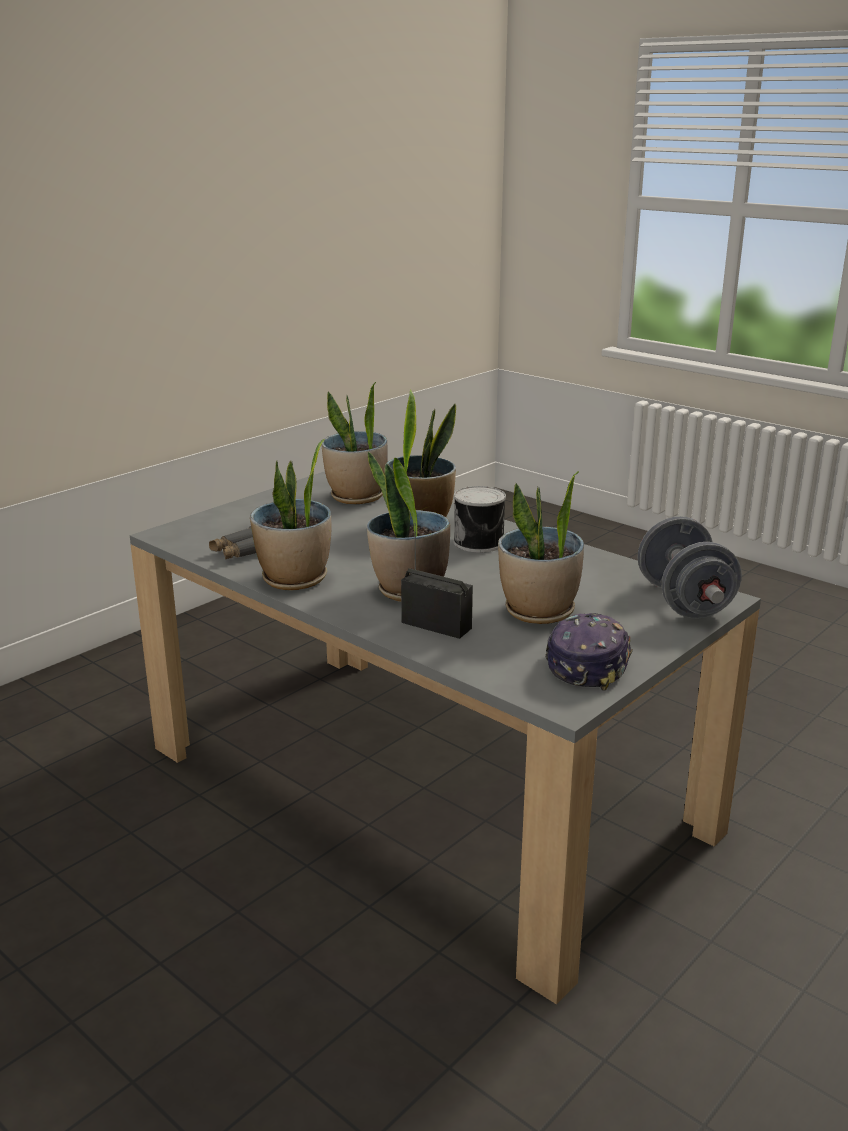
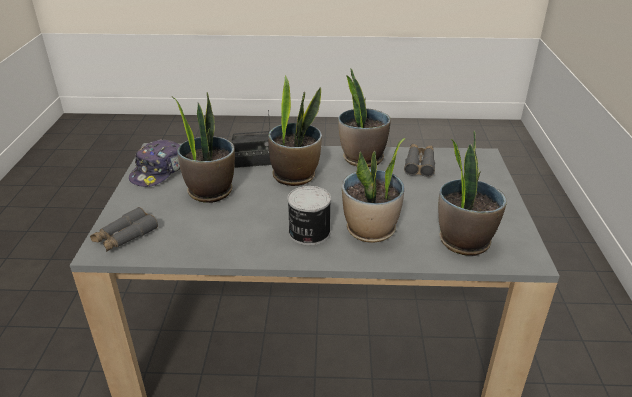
camera: 140 degrees right, 10 degrees up
cap [545,613,633,691] -> cap turned 45 degrees clockwise [129,139,180,187]
grey dumbbell [637,516,742,618] -> grey binoculars [90,207,158,252]

